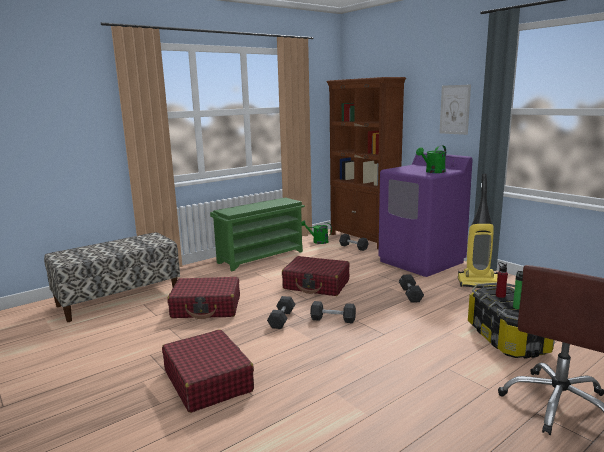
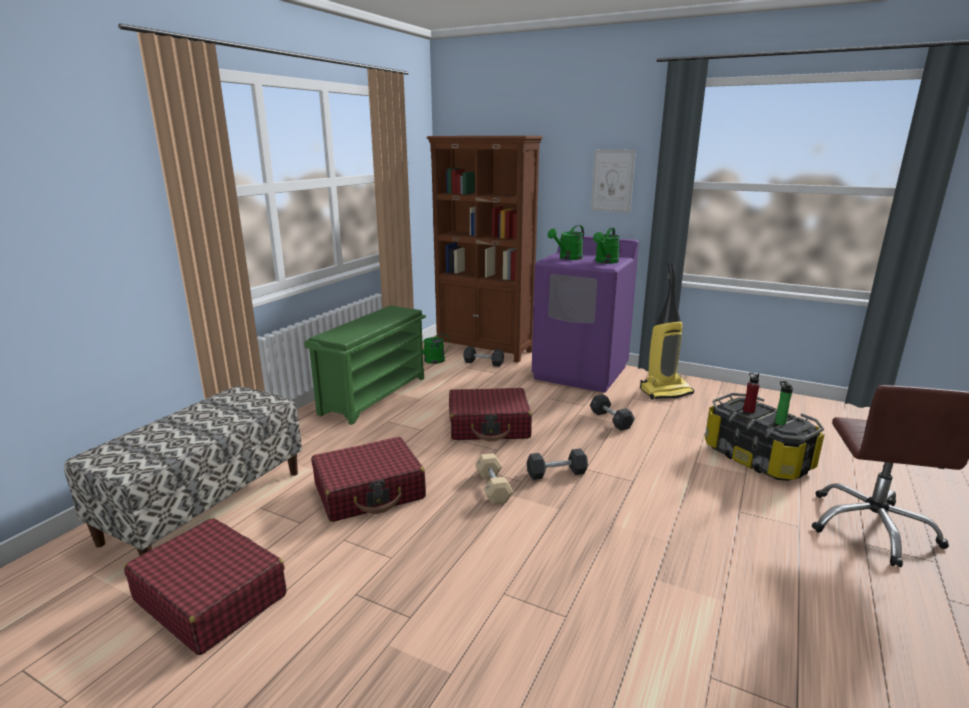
camera: 25 degrees left, 5 degrees up
red suitcase [162,329,254,413] -> red suitcase moved to [124,518,286,655]
black dumbbell [267,296,295,329] -> beige dumbbell [475,453,513,504]
none -> green watering can [548,225,584,260]

